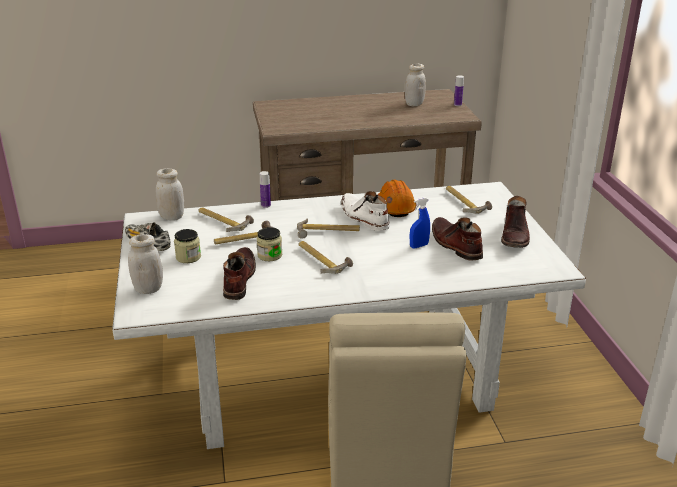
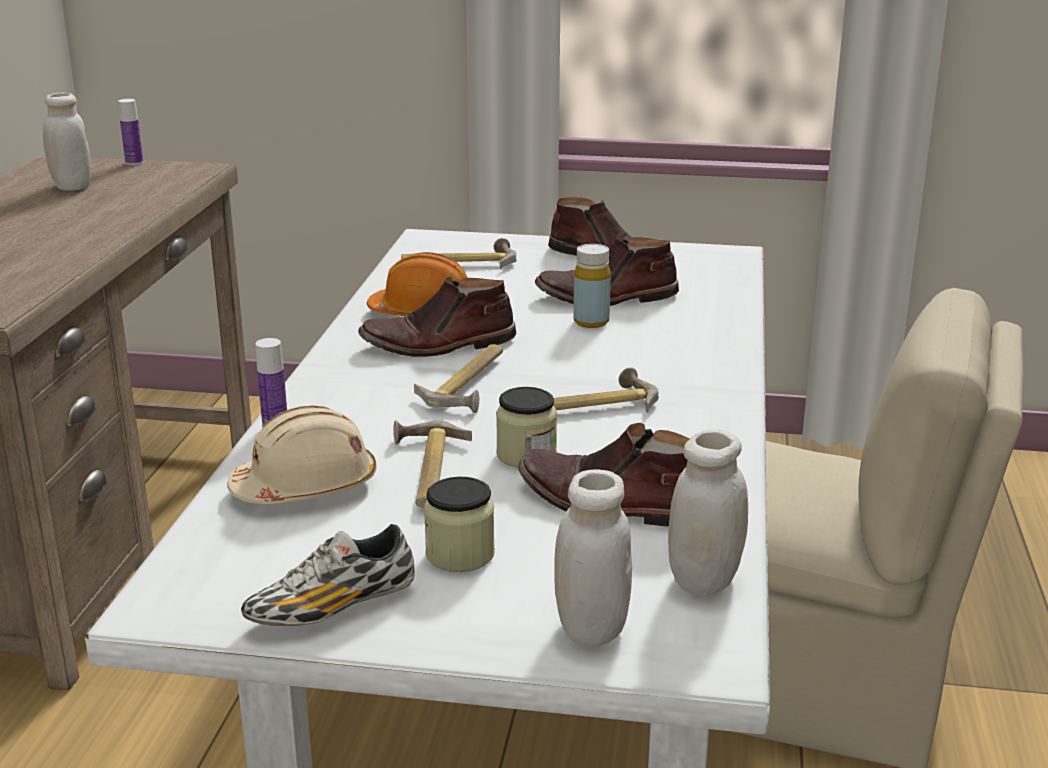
camera: 70 degrees left, 5 degrees down
white jar [156,168,184,220] -> white jar moved to [668,429,748,597]
hammer [198,207,254,232] -> beige hard hat [227,405,377,504]
white boot [341,191,390,231] -> brown boot [358,276,516,357]
blue spray bottle [410,197,430,249] -> yellow bottle [573,244,611,328]

